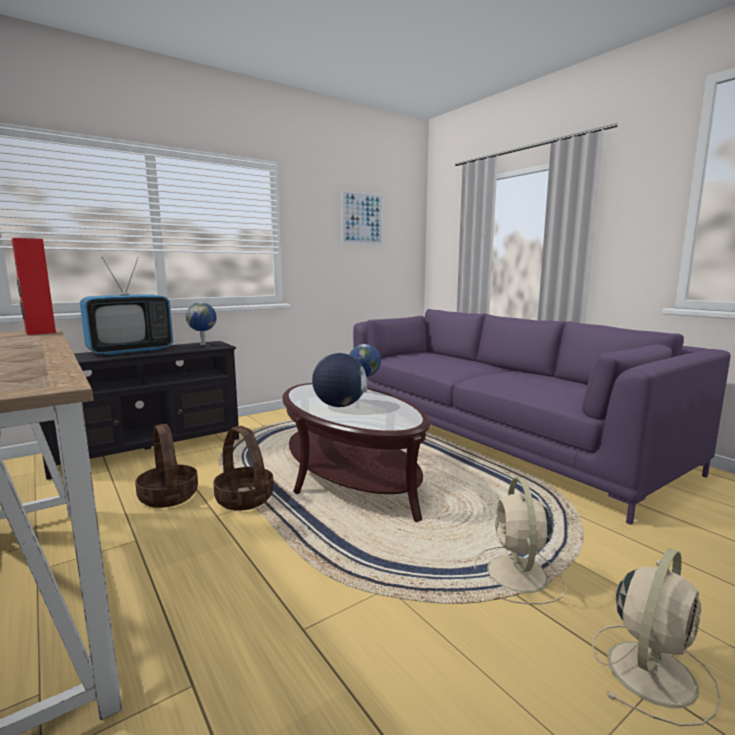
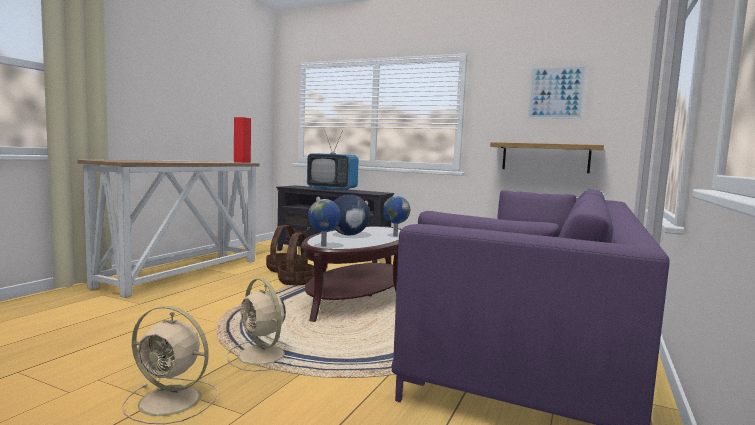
camera: 60 degrees right, 5 degrees down
globe [186,302,217,345] -> globe moved to [308,199,341,247]
beige fan [474,478,566,604] -> beige fan turned 105 degrees counterclockwise [227,278,295,371]
none -> shelf [490,142,604,173]

